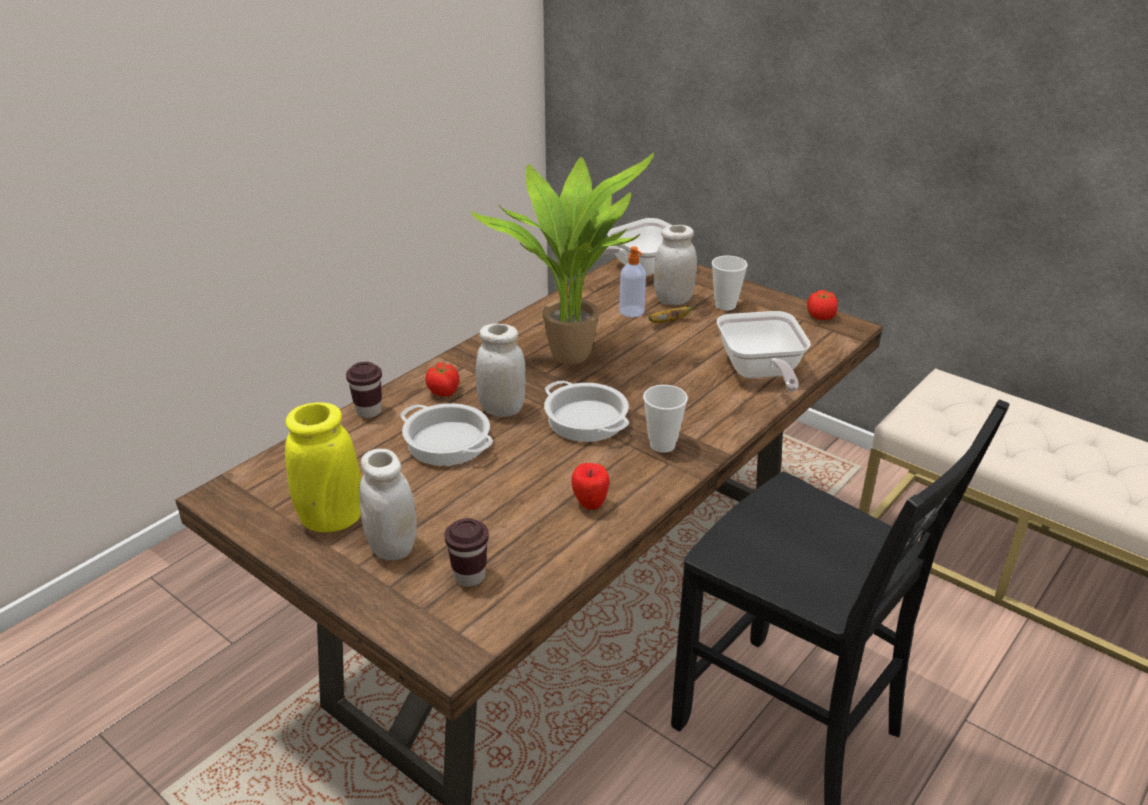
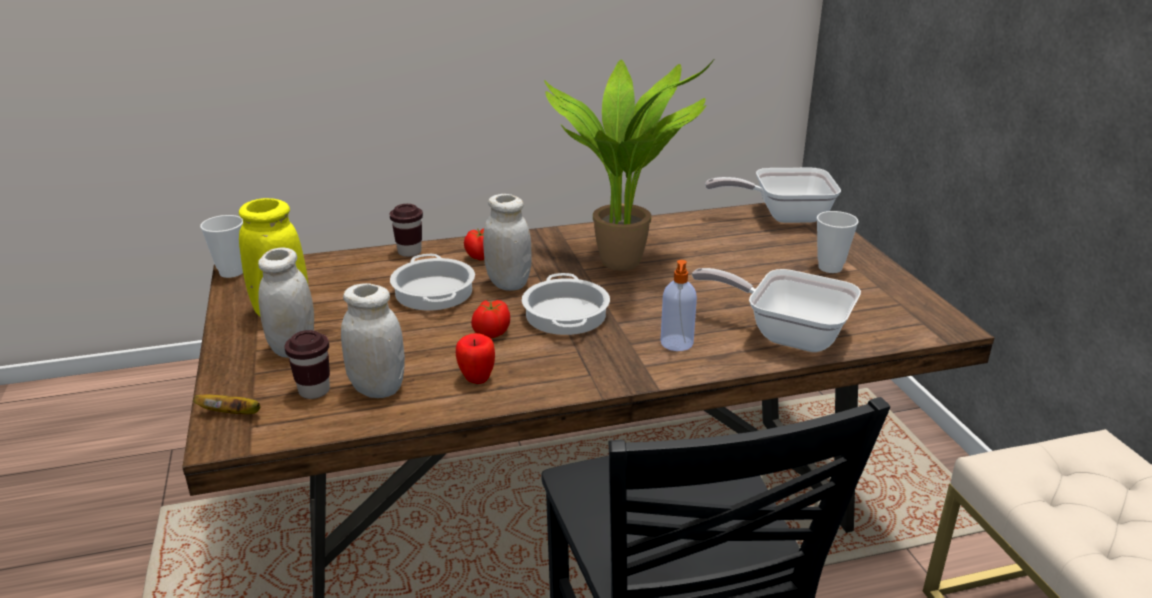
camera: 35 degrees right, 5 degrees down
soap dispenser [619,247,646,317] -> soap dispenser moved to [660,260,697,351]
cup [643,385,688,453] -> cup moved to [200,215,243,278]
banana [648,305,697,323] -> banana moved to [193,394,261,414]
white jar [654,225,697,305] -> white jar moved to [341,283,405,398]
frying pan [717,311,811,392] -> frying pan turned 90 degrees clockwise [692,268,861,352]
tomato [807,290,838,320] -> tomato moved to [471,300,510,338]

